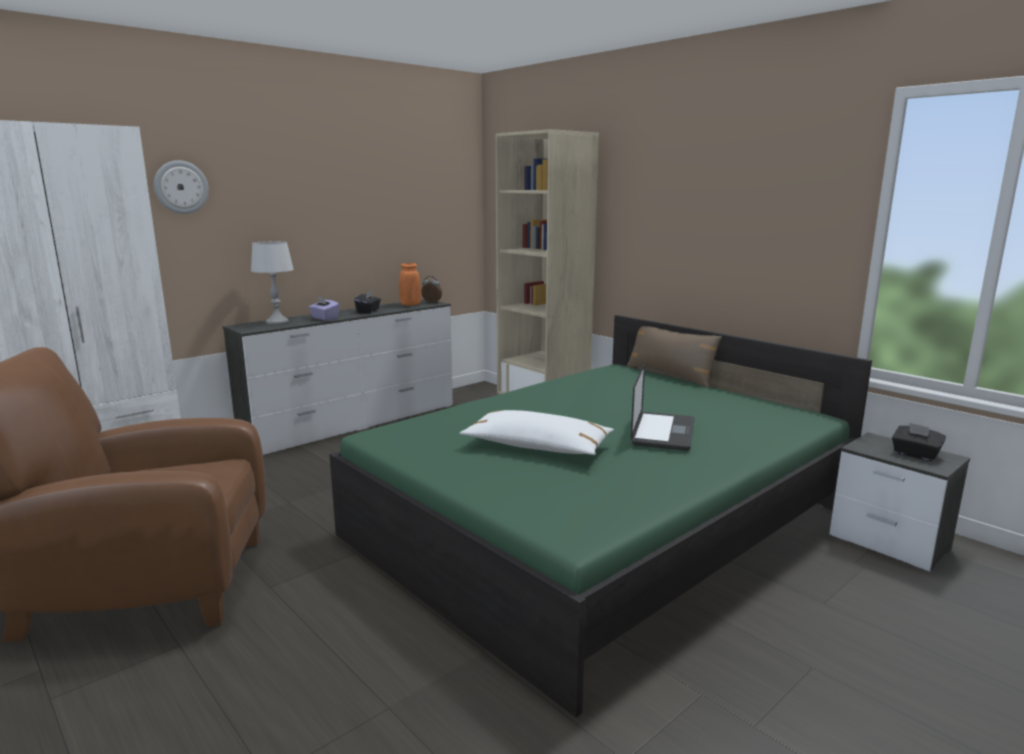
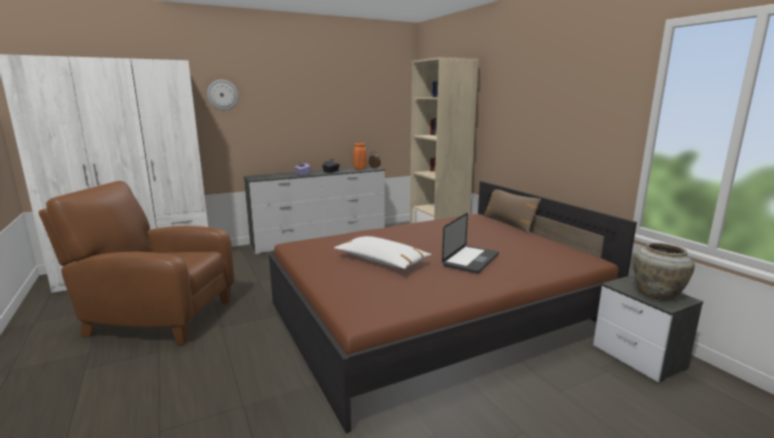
camera: 15 degrees right, 0 degrees up
grey table lamp [251,241,294,325] -> none
green bed [329,315,872,718] -> brown bed [269,181,637,434]
black tissue box [892,422,946,461] -> beige vase [633,243,695,300]

